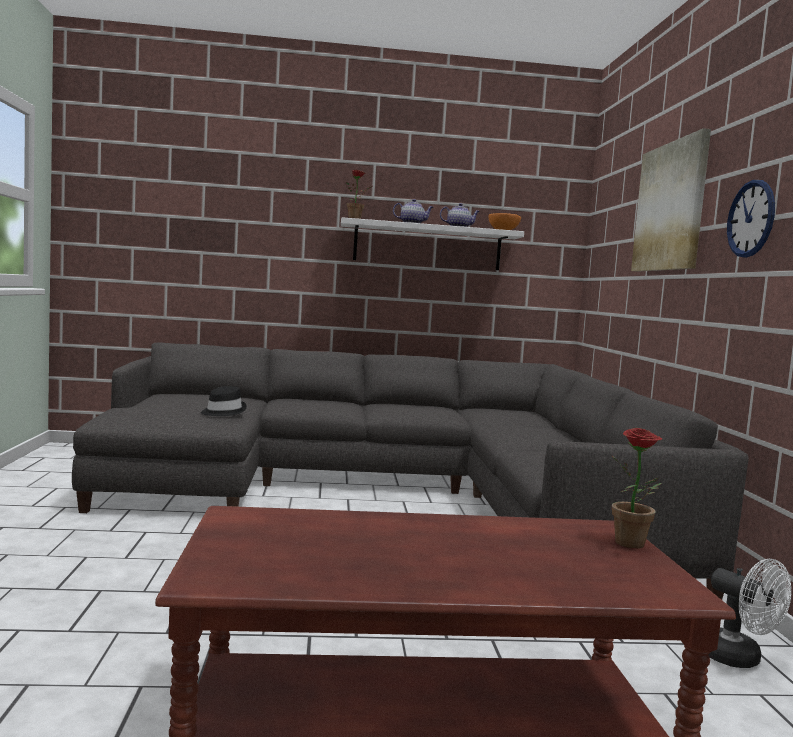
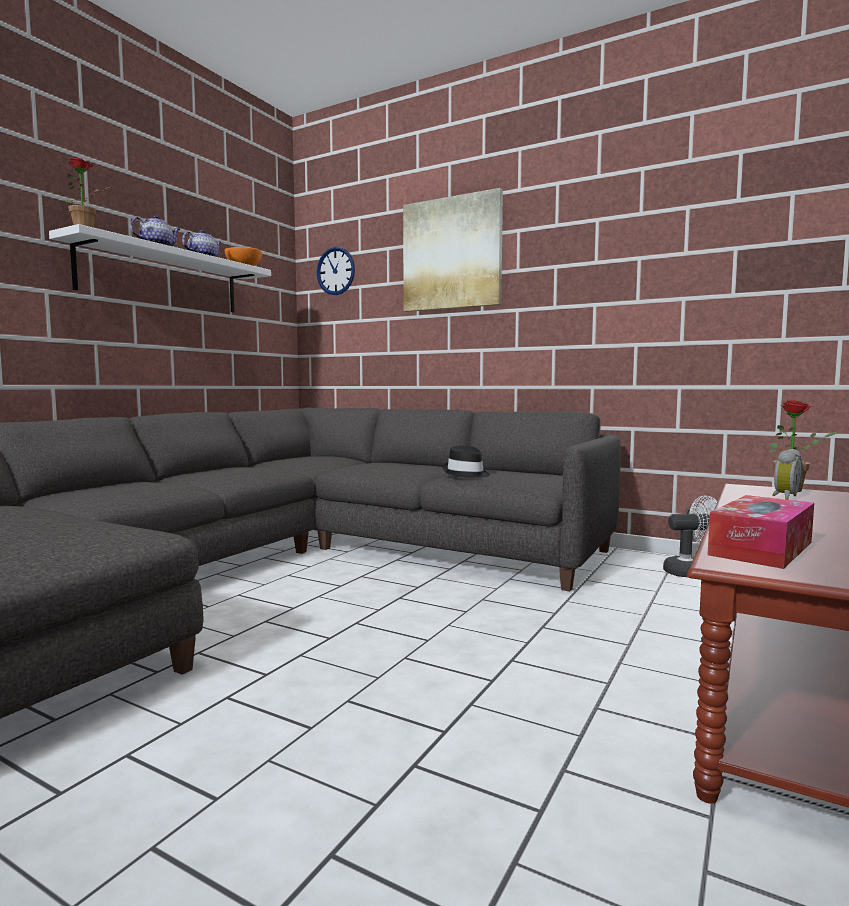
camera: 55 degrees left, 0 degrees up
black hat [201,386,247,416] -> black hat moved to [442,446,490,478]
wall clock [727,180,775,258] -> wall clock moved to [317,247,355,295]
none -> tissue box [707,495,814,569]
none -> alarm clock [772,449,803,500]

